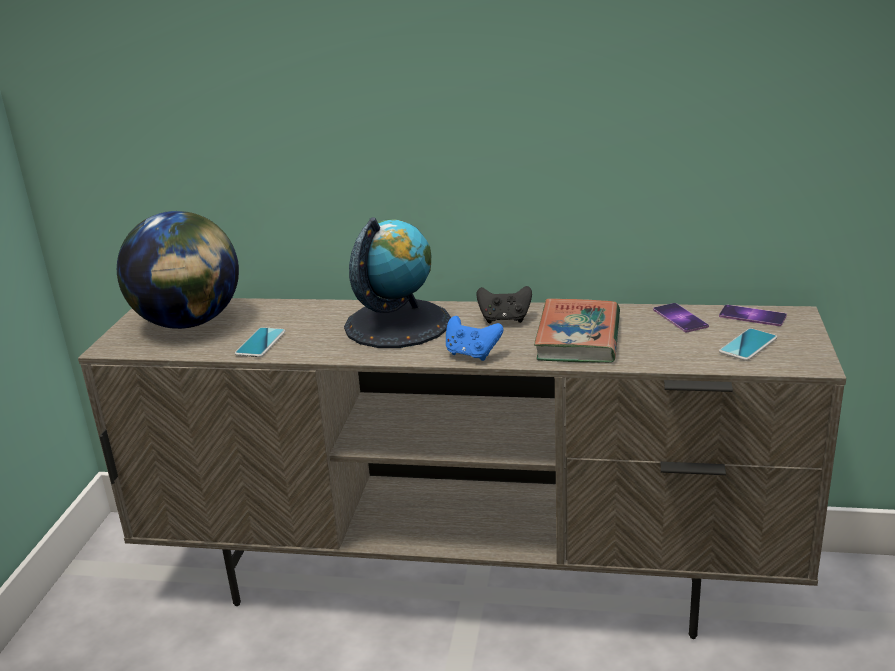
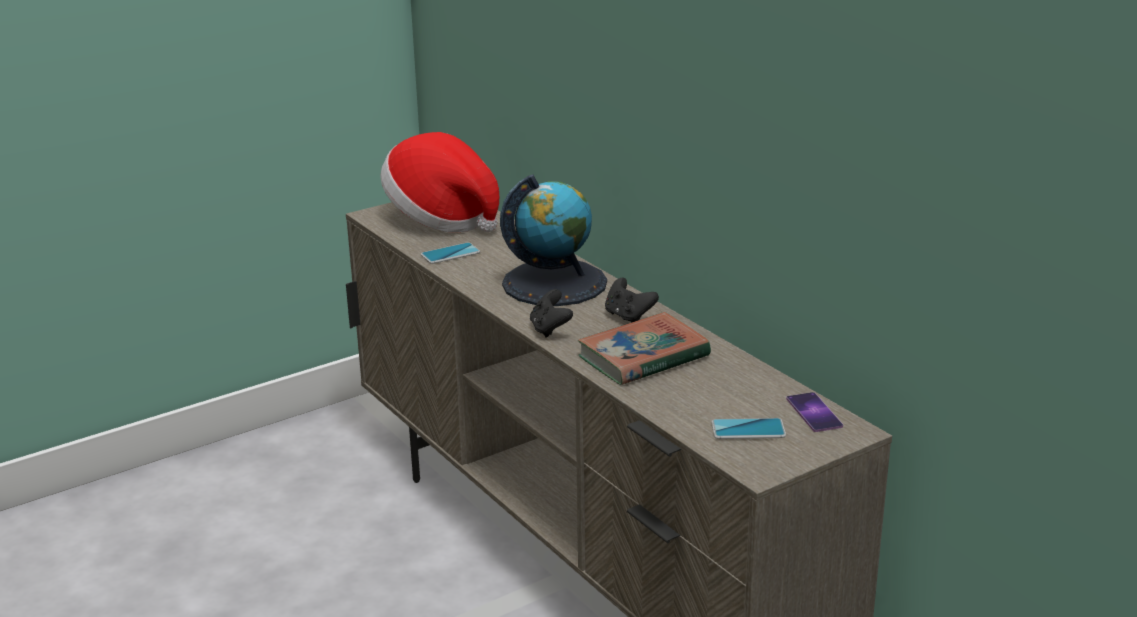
camera: 45 degrees right, 0 degrees up
globe [117,211,239,329] -> hat [380,132,499,232]
blue game controller [446,316,503,361] -> black game controller [530,289,573,338]
phone [653,303,709,332] -> none

